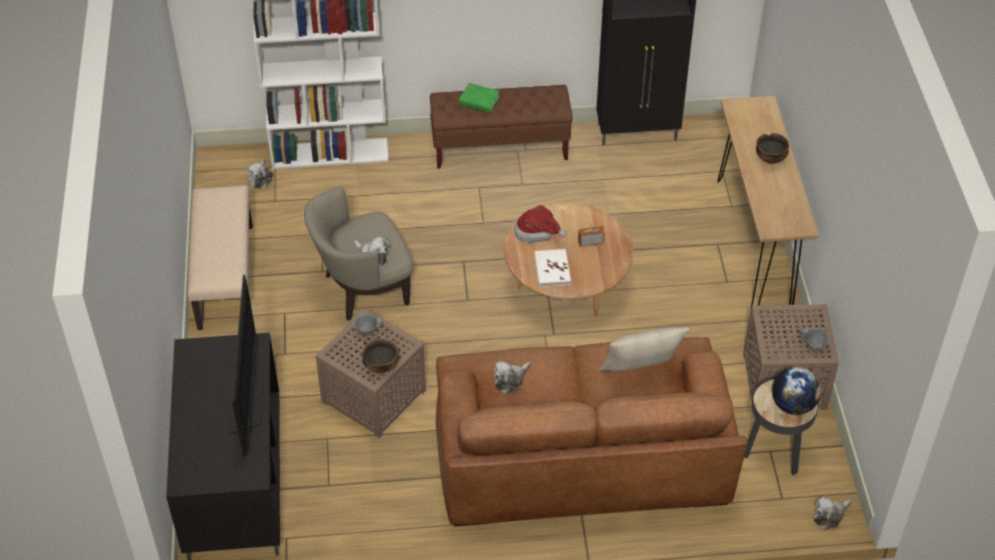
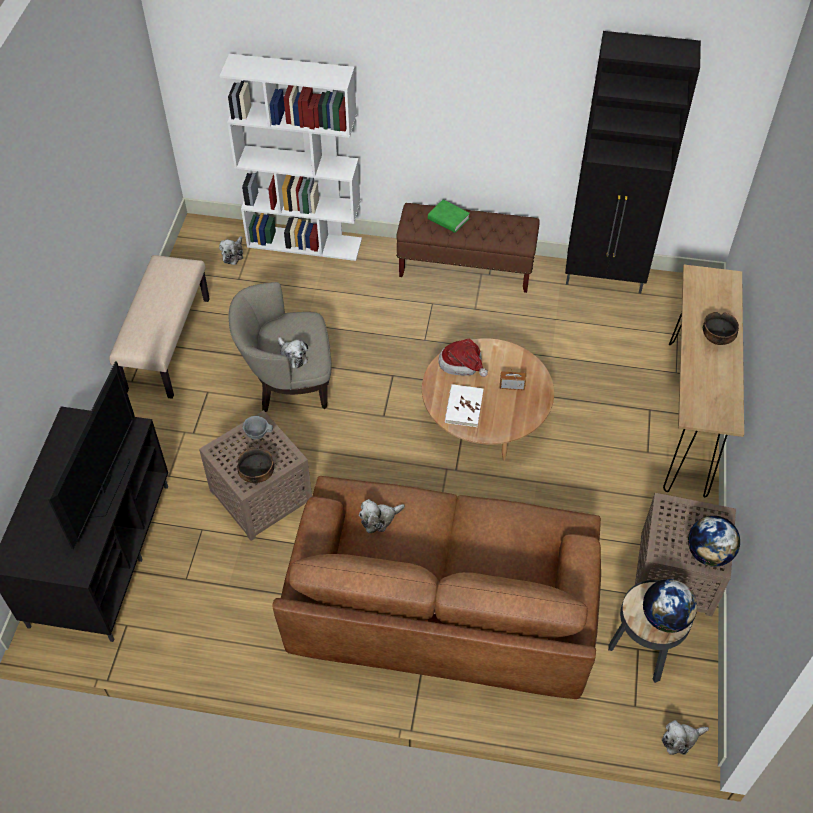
camera: 15 degrees right, 5 degrees up
beige pillow [598,327,690,371] -> none
grey bowl [801,328,830,351] -> globe [688,516,740,566]

